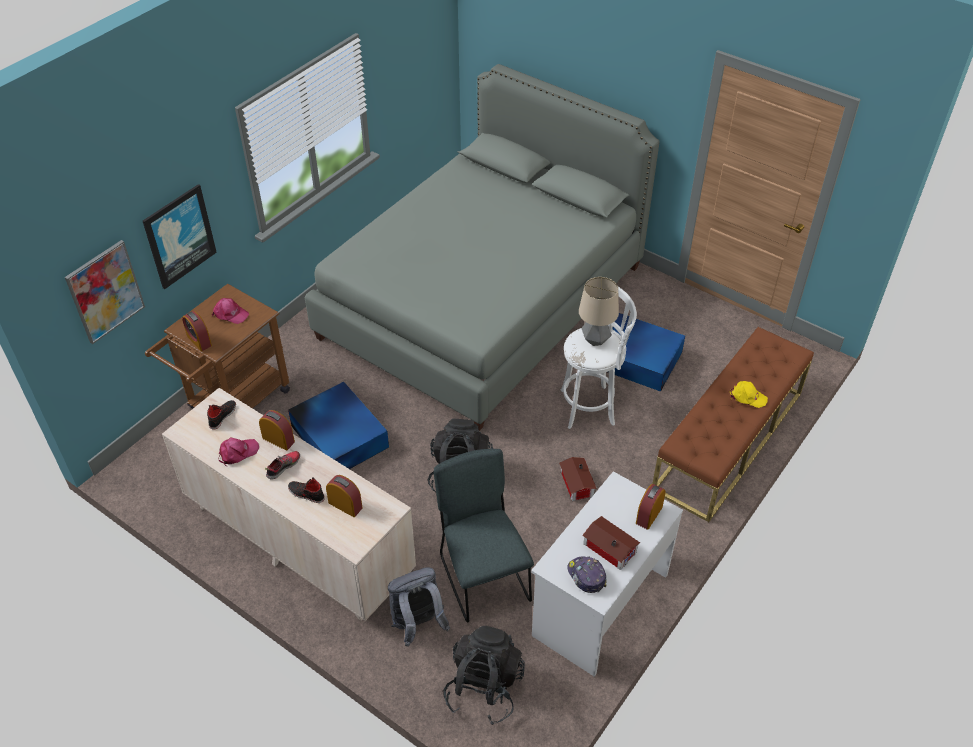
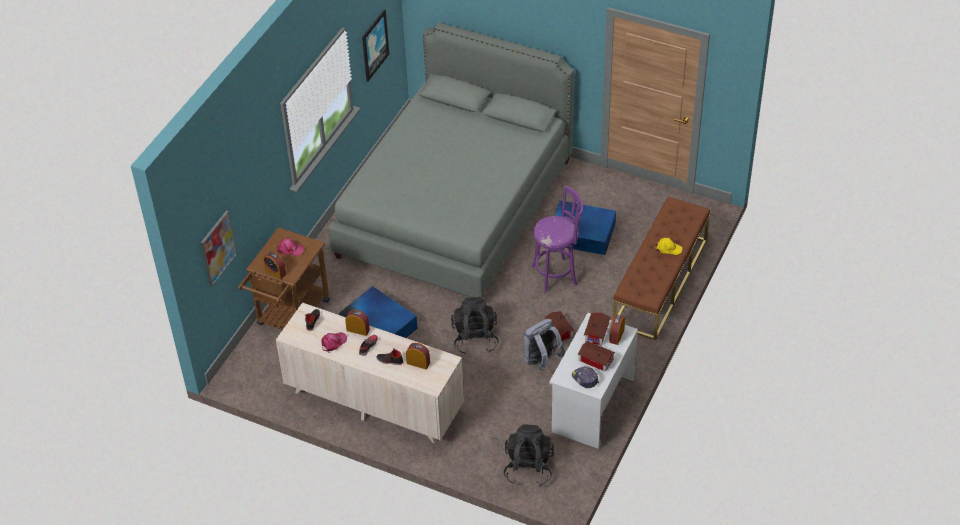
camera: 10 degrees left, 0 degrees up
picture [143,184,217,289] -> picture moved to [362,10,389,82]
grey backpack [388,567,450,647] -> grey backpack moved to [524,319,565,371]
grey chair [434,449,534,623] -> none
white stool [560,287,637,429] -> purple stool [532,185,583,293]
table lamp [579,277,619,346] -> none
none -> toy house [584,312,611,346]

